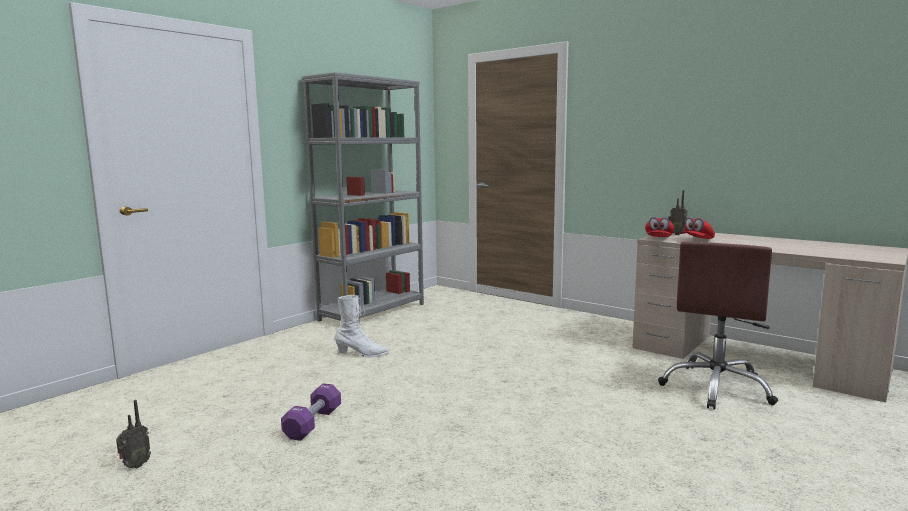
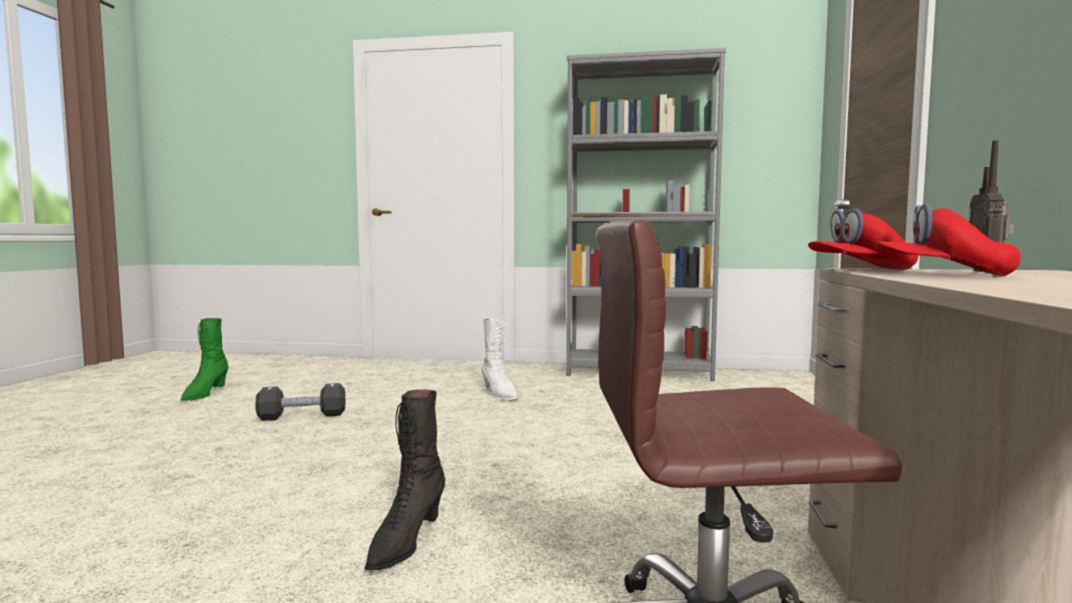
camera: 60 degrees right, 5 degrees down
radio [116,400,151,469] -> green boot [181,318,229,400]
purple dumbbell [281,383,341,441] -> black dumbbell [255,383,345,421]
none -> black boot [364,390,445,570]

